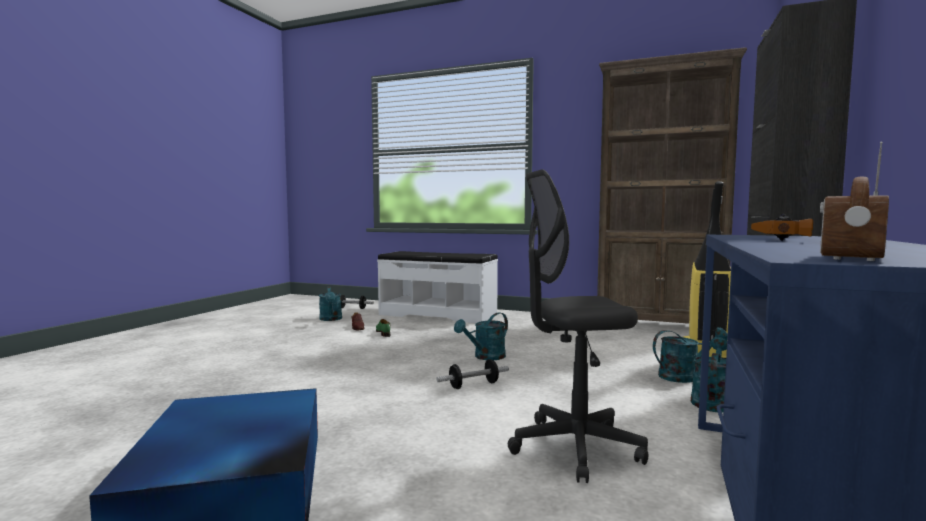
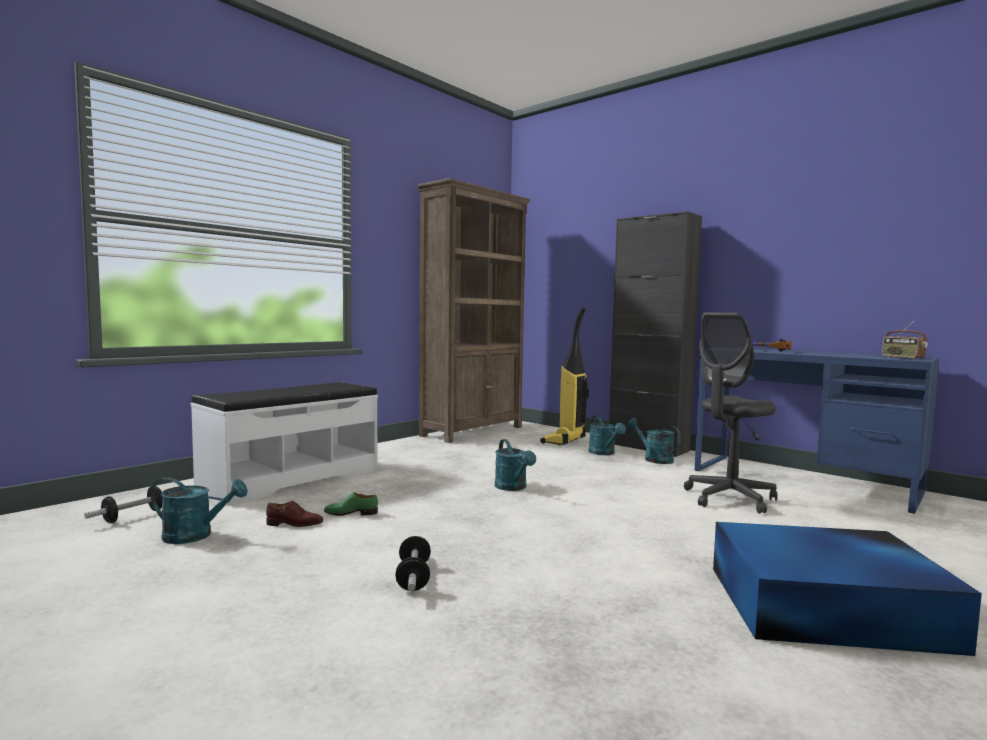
camera: 70 degrees left, 0 degrees up
dumbbell [437,359,509,389] -> dumbbell moved to [395,536,431,591]
grey office chair [507,169,648,483] -> grey office chair turned 45 degrees clockwise [684,312,777,514]
turquoise watering can [653,327,728,383] -> turquoise watering can turned 150 degrees clockwise [589,415,626,455]

